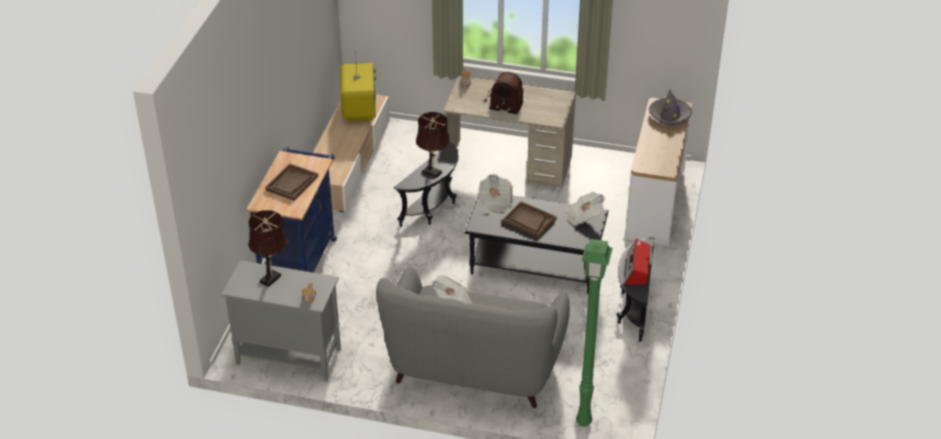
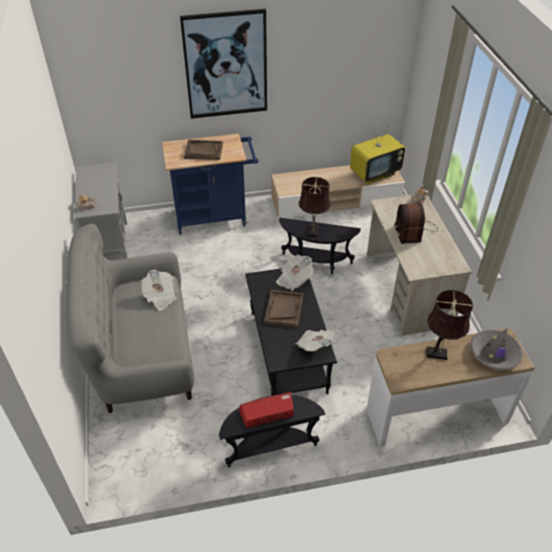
camera: 65 degrees right, 5 degrees up
brown table lamp [248,210,288,287] -> brown table lamp moved to [426,290,473,360]
green floor lamp [576,239,613,427] -> none
none -> picture [180,9,267,119]

